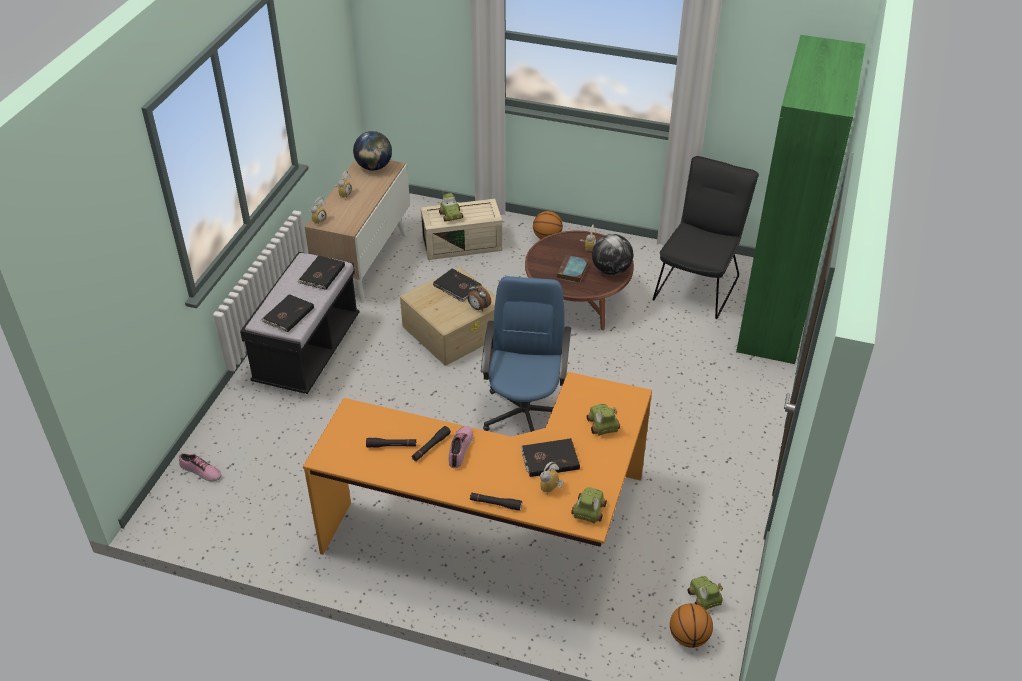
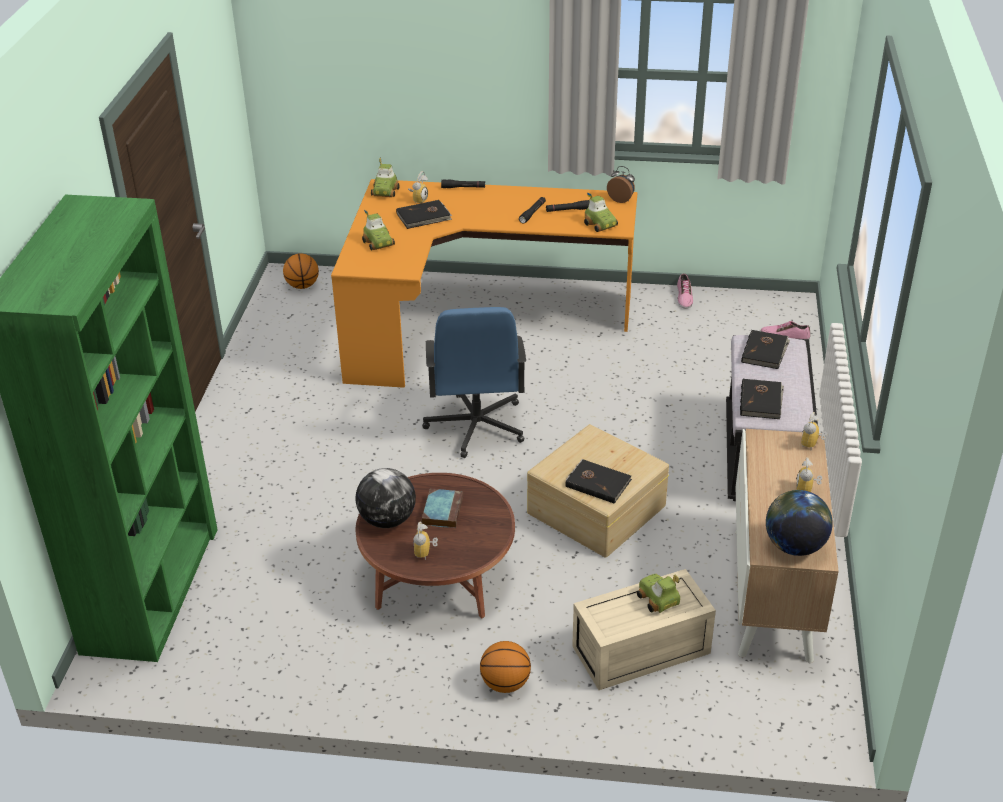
camera: 170 degrees right, 5 degrees down
shoe [449,426,473,468] -> shoe moved to [677,274,693,309]
alarm clock [467,283,491,311] -> alarm clock moved to [607,166,635,203]
black chair [653,156,759,319] -> none
toy car [687,576,723,610] -> toy car moved to [584,192,618,232]

